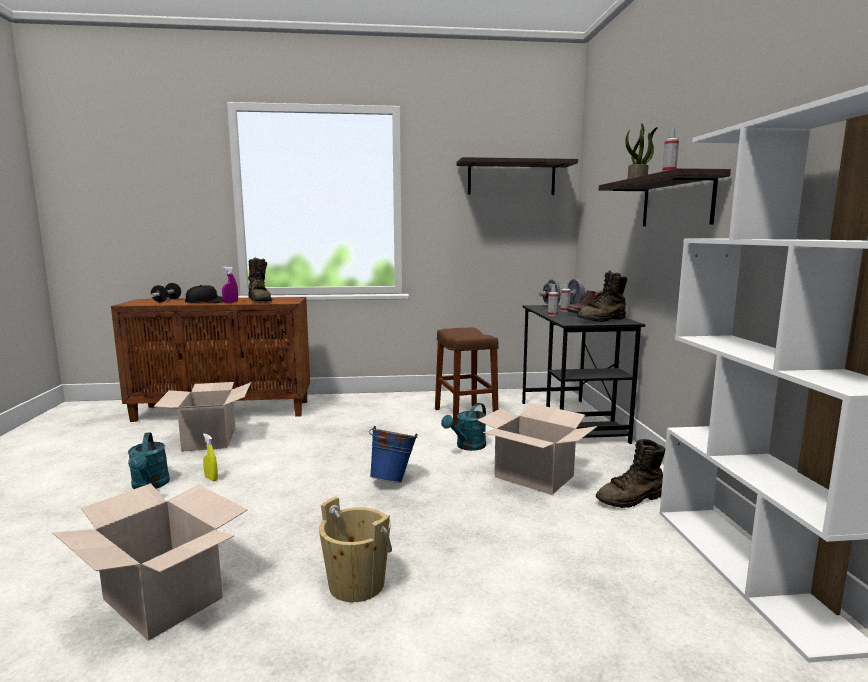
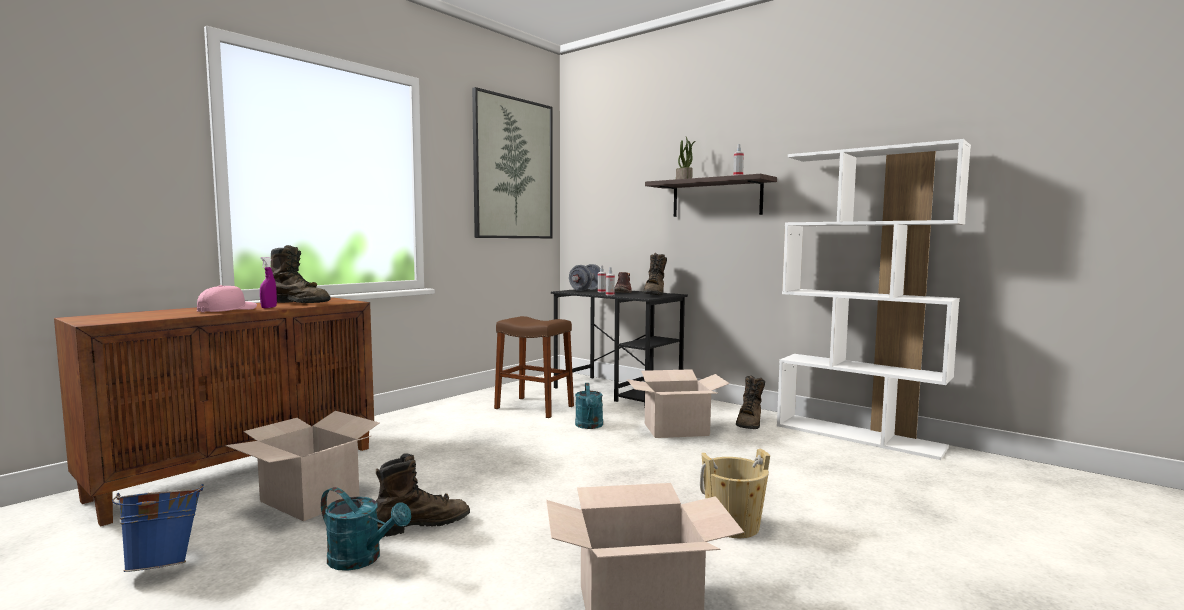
camera: 45 degrees left, 5 degrees down
dumbbell [150,283,181,302] -> none
black cap [185,285,224,303] -> pink cap [197,285,257,312]
yellow spray bottle [203,434,218,481] -> brown boot [376,454,470,537]
blue bucket [369,426,417,483] -> blue bucket moved to [112,484,204,572]
shelf [457,157,578,195] -> picture [472,87,553,238]

